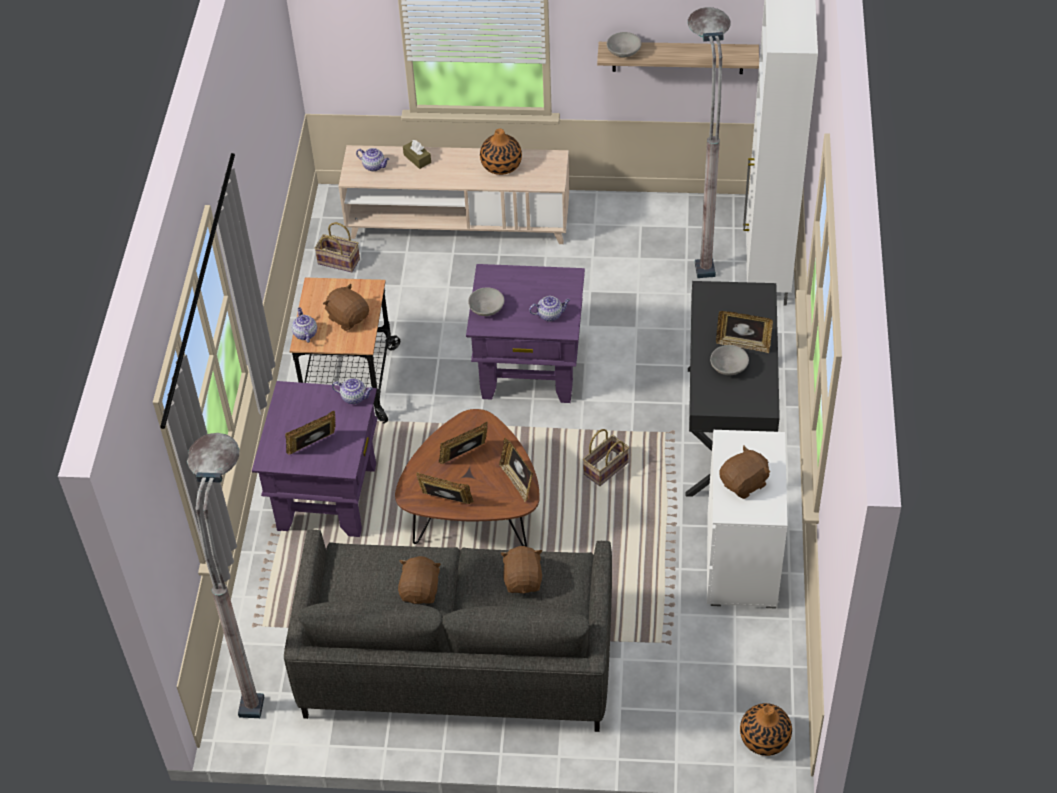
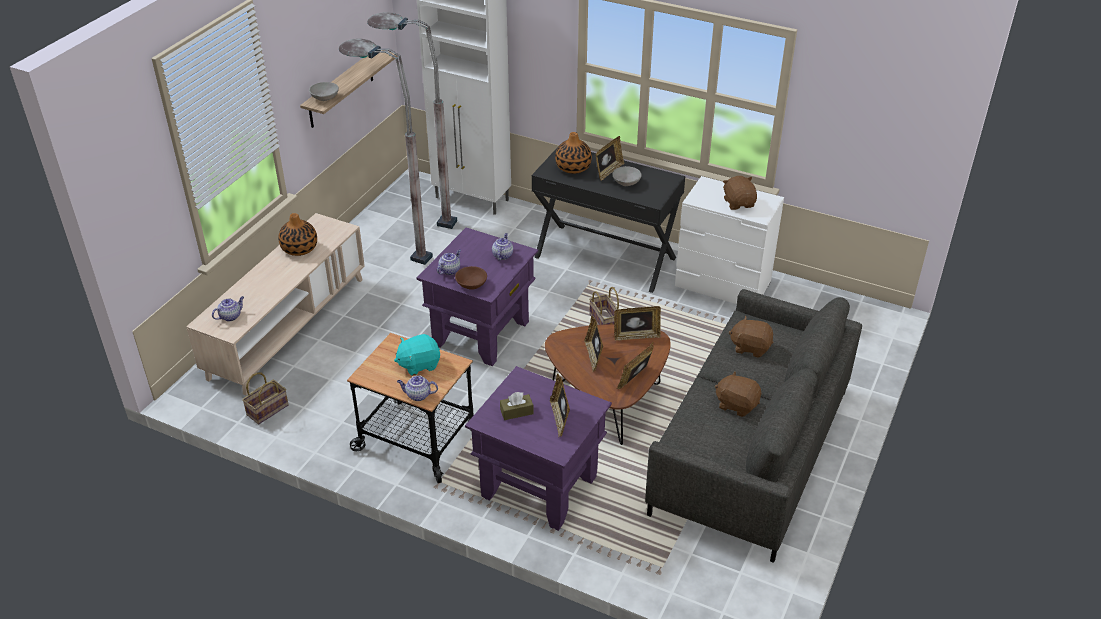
camera: 70 degrees left, 10 degrees down
grey floor lamp [187,433,264,718] -> grey floor lamp moved to [338,38,433,265]
brown plush toy [323,283,369,331] -> turquoise plush toy [394,334,440,376]
teapot [332,378,373,404] -> teapot moved to [437,249,461,275]
brown tissue box [403,140,431,169] -> brown tissue box moved to [500,392,534,420]
grey bowl [468,287,504,316] -> brown bowl [455,266,487,290]
vase [740,703,792,756] -> vase moved to [555,132,592,174]

